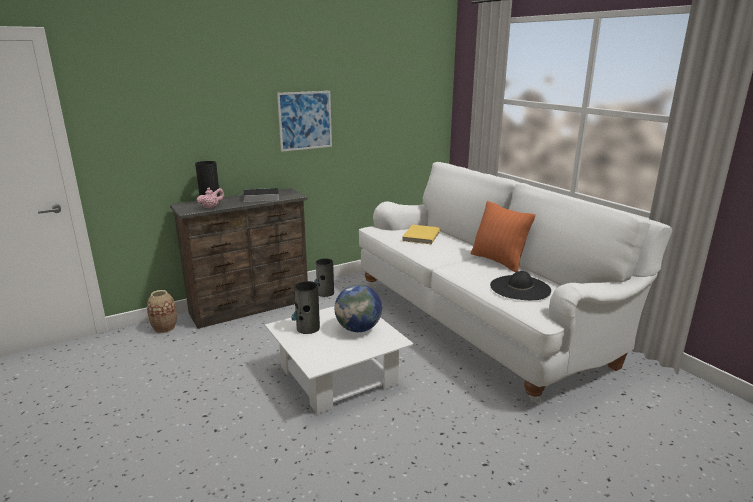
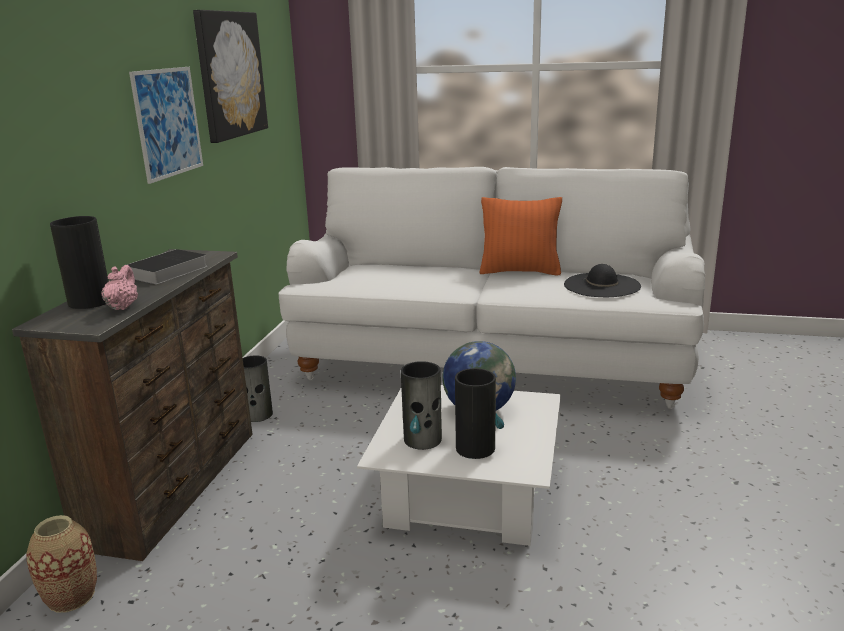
camera: 45 degrees left, 0 degrees up
yellow book [402,225,440,244] -> none
none -> picture [193,10,268,143]
none -> vase [455,368,504,459]

